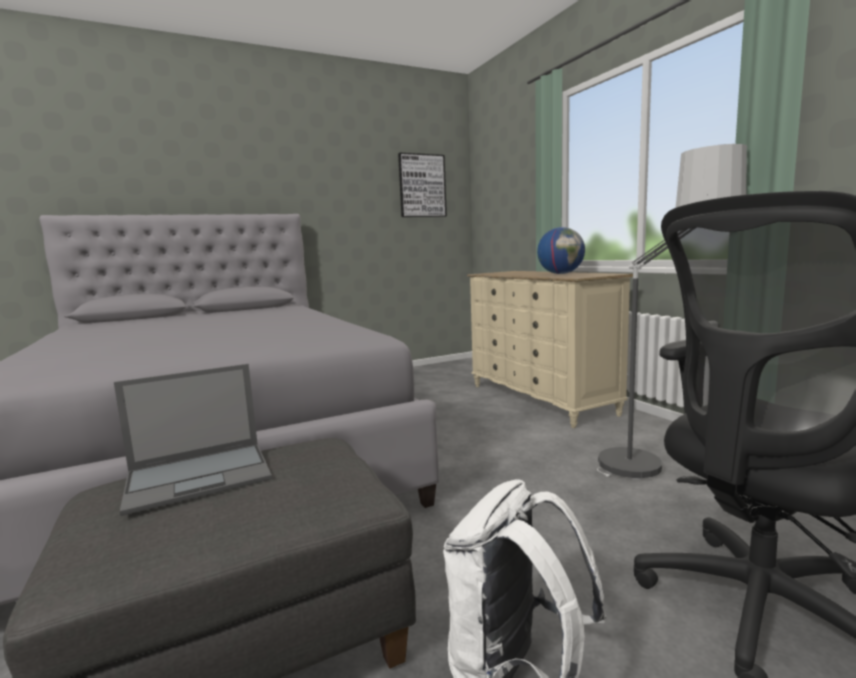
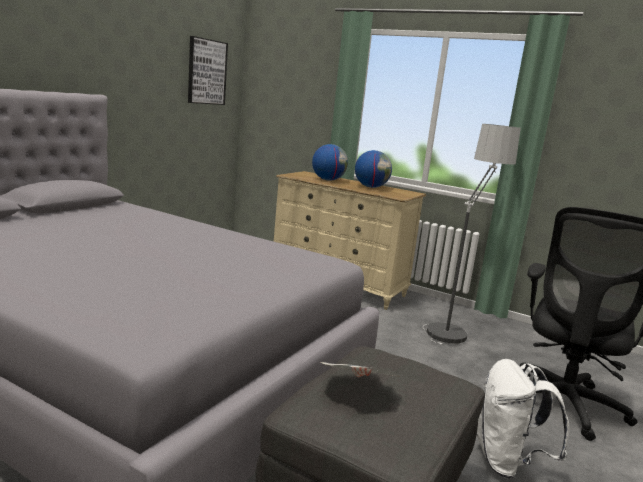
camera: 35 degrees left, 5 degrees up
laptop [114,364,272,516] -> newspaper [320,362,400,377]
none -> globe [312,144,348,181]

